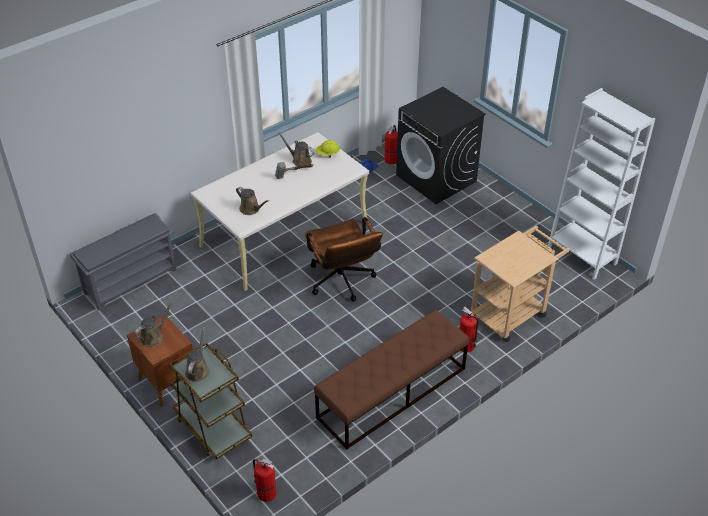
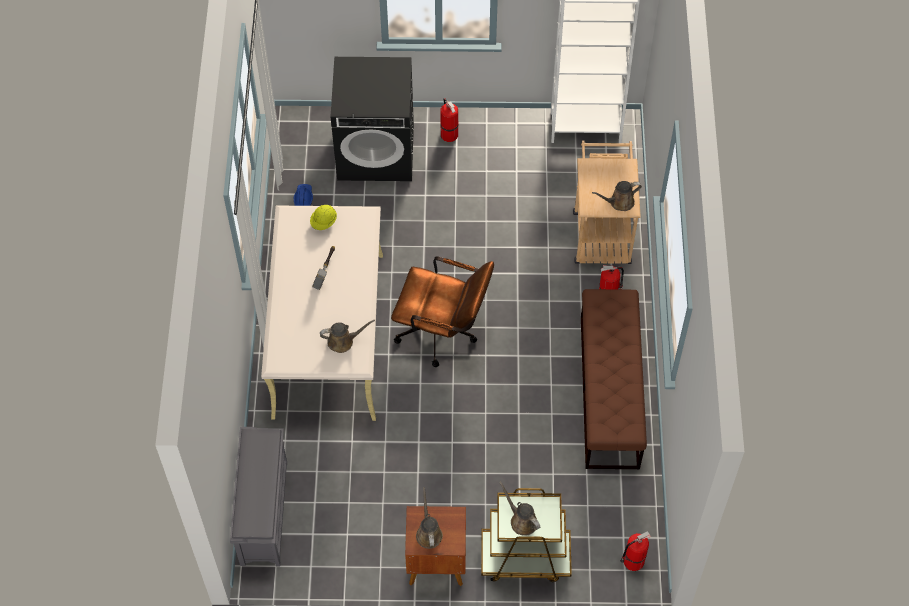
camera: 50 degrees left, 15 degrees up
brown watering can [278,133,315,166] -> brown watering can moved to [592,181,642,211]
fire extinguisher [384,125,398,164] -> fire extinguisher moved to [440,98,458,142]

